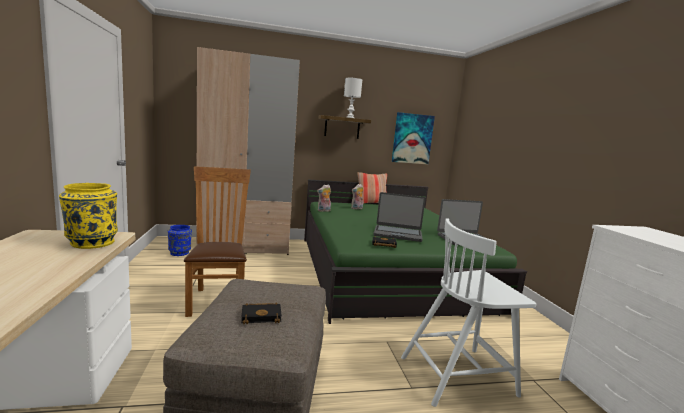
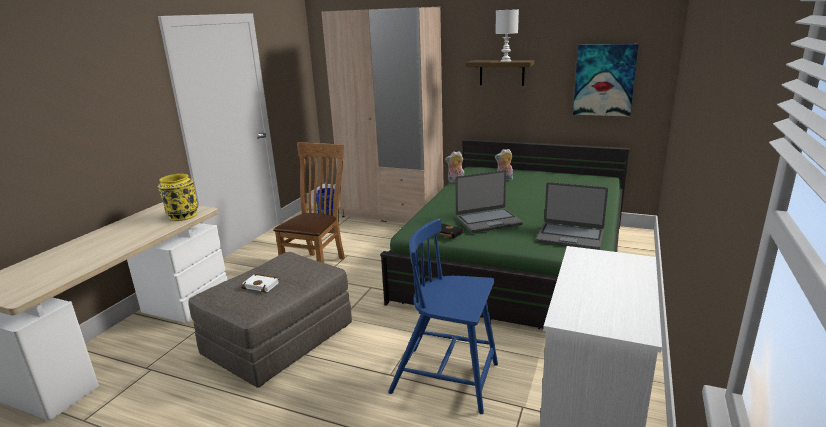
camera: 35 degrees right, 10 degrees up
black book [241,302,282,325] -> white book [241,274,279,293]
pillow [357,172,387,204] -> none
laptop [373,192,425,242] -> laptop turned 60 degrees counterclockwise [455,170,523,233]
white chair [401,218,536,407] -> blue chair [388,219,498,414]

